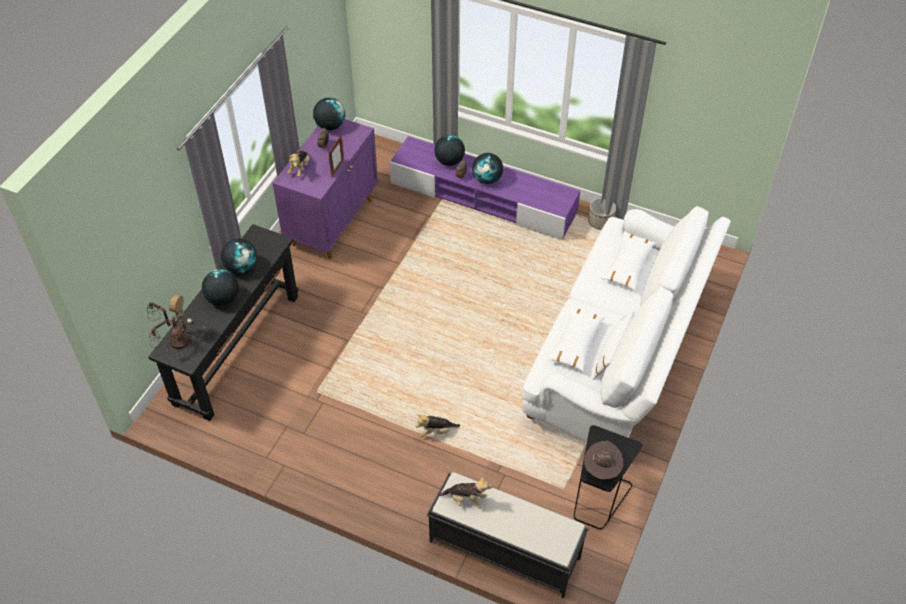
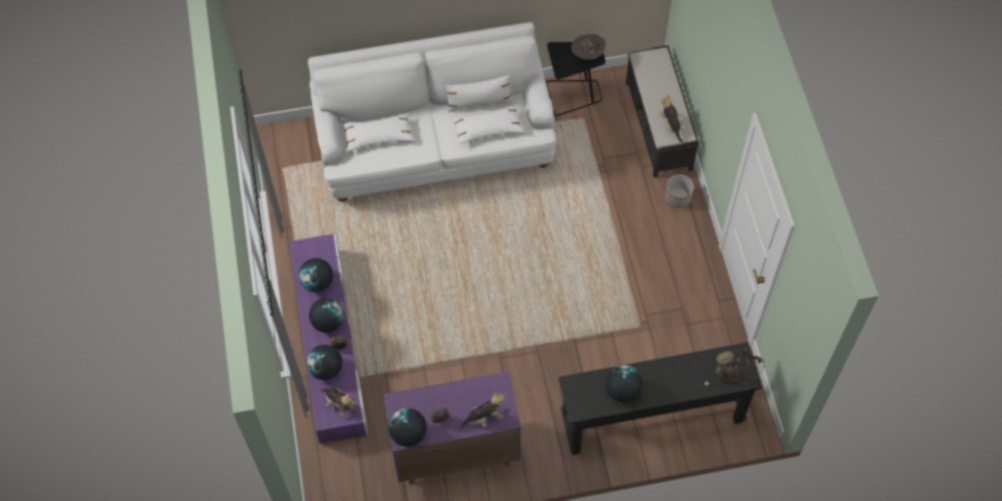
camera: 125 degrees left, 10 degrees up
globe [202,269,239,306] -> globe moved to [299,258,333,292]
picture frame [328,135,344,178] -> none
plush toy [415,414,460,437] -> plush toy moved to [320,388,356,417]
planter [588,198,616,230] -> planter moved to [665,175,694,208]

